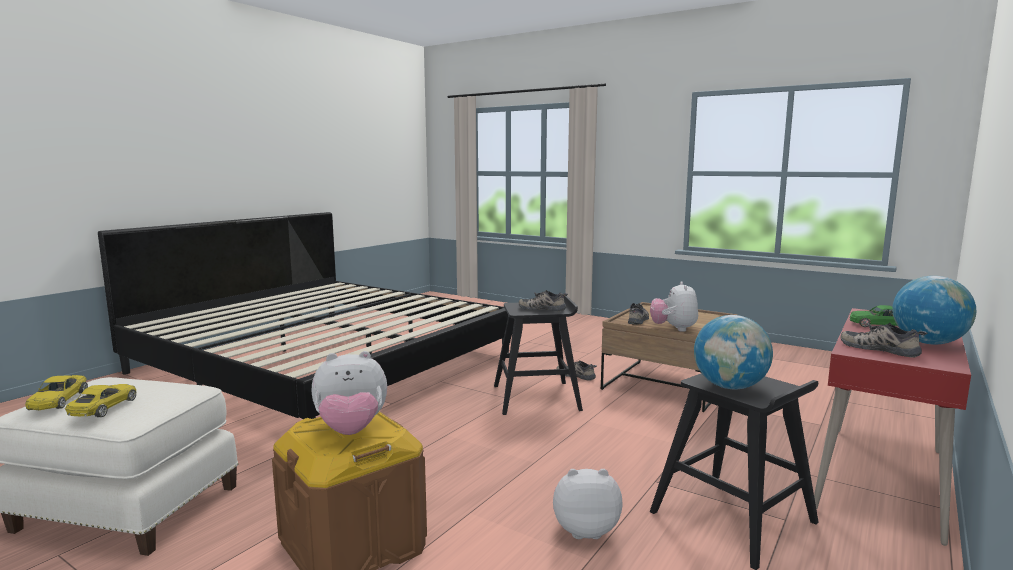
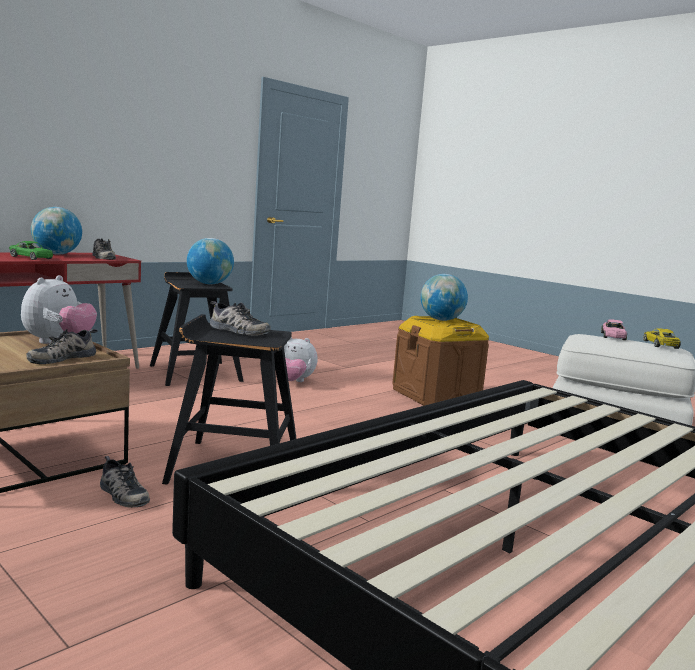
camera: 170 degrees left, 0 degrees up
yellow toy car [65,384,136,417] -> pink toy car [601,319,627,340]
plush toy [311,351,387,435] -> globe [420,274,468,321]

